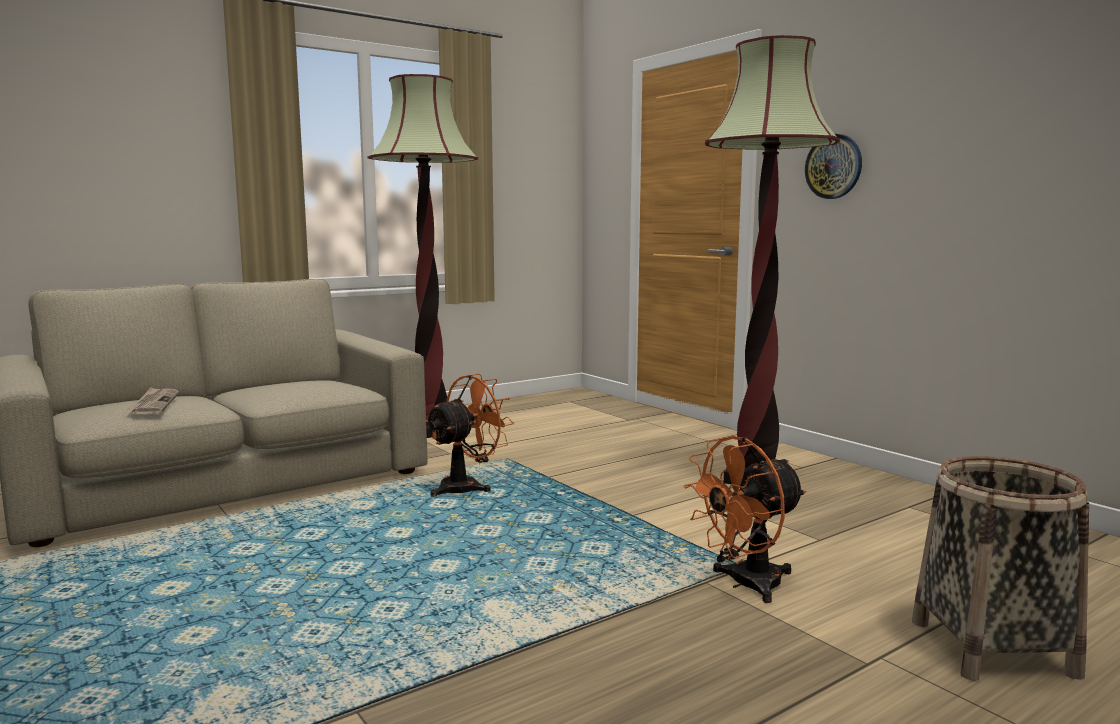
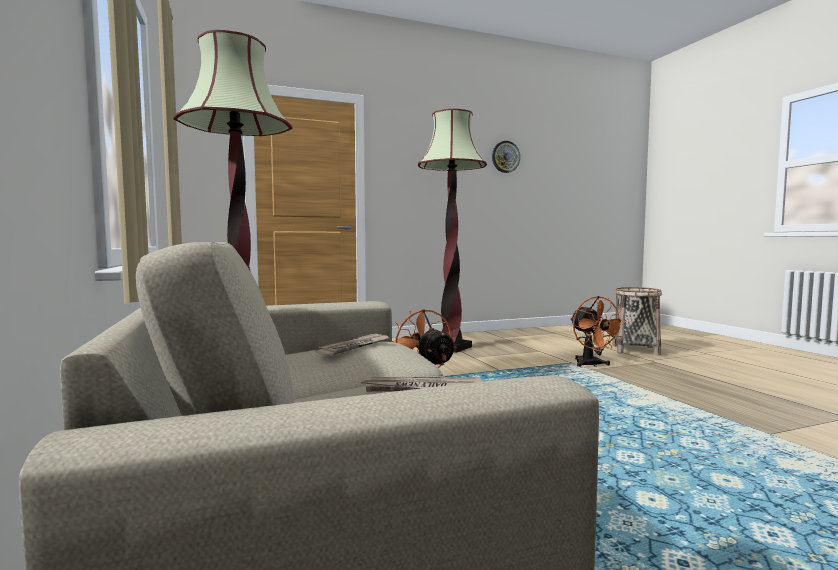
camera: 75 degrees left, 5 degrees down
wall clock [805,134,862,199] -> wall clock moved to [492,141,520,173]
none -> newspaper [315,334,389,355]

